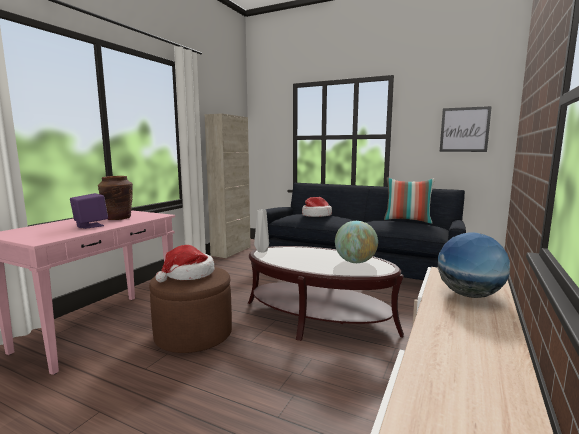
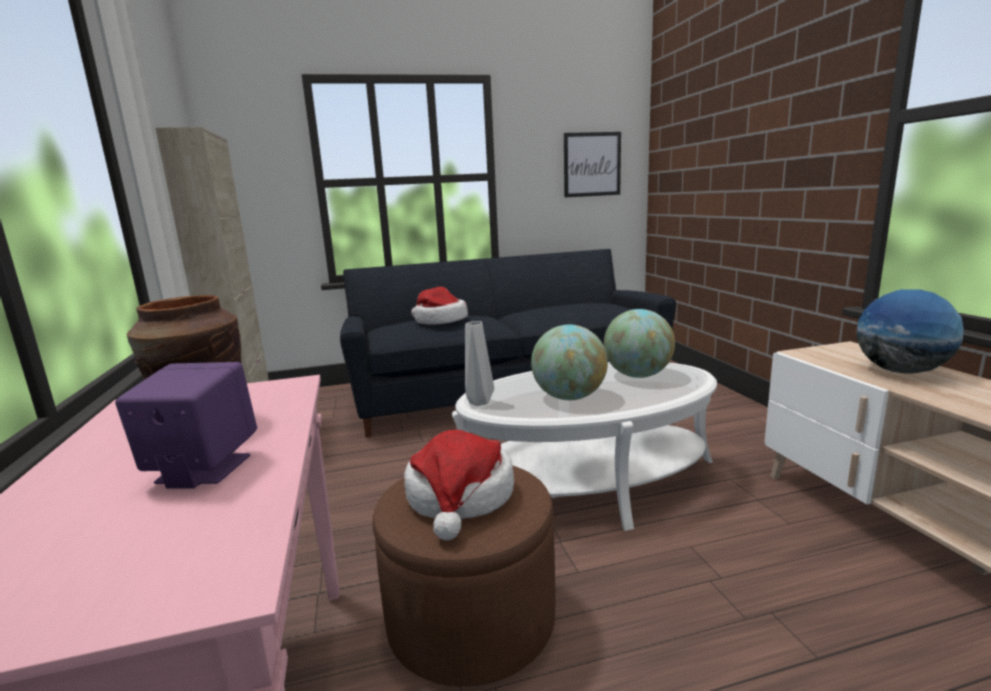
camera: 40 degrees left, 5 degrees up
brown coffee table [248,246,404,341] -> white coffee table [452,362,717,531]
pillow [384,178,435,224] -> none
none -> globe [531,325,608,400]

